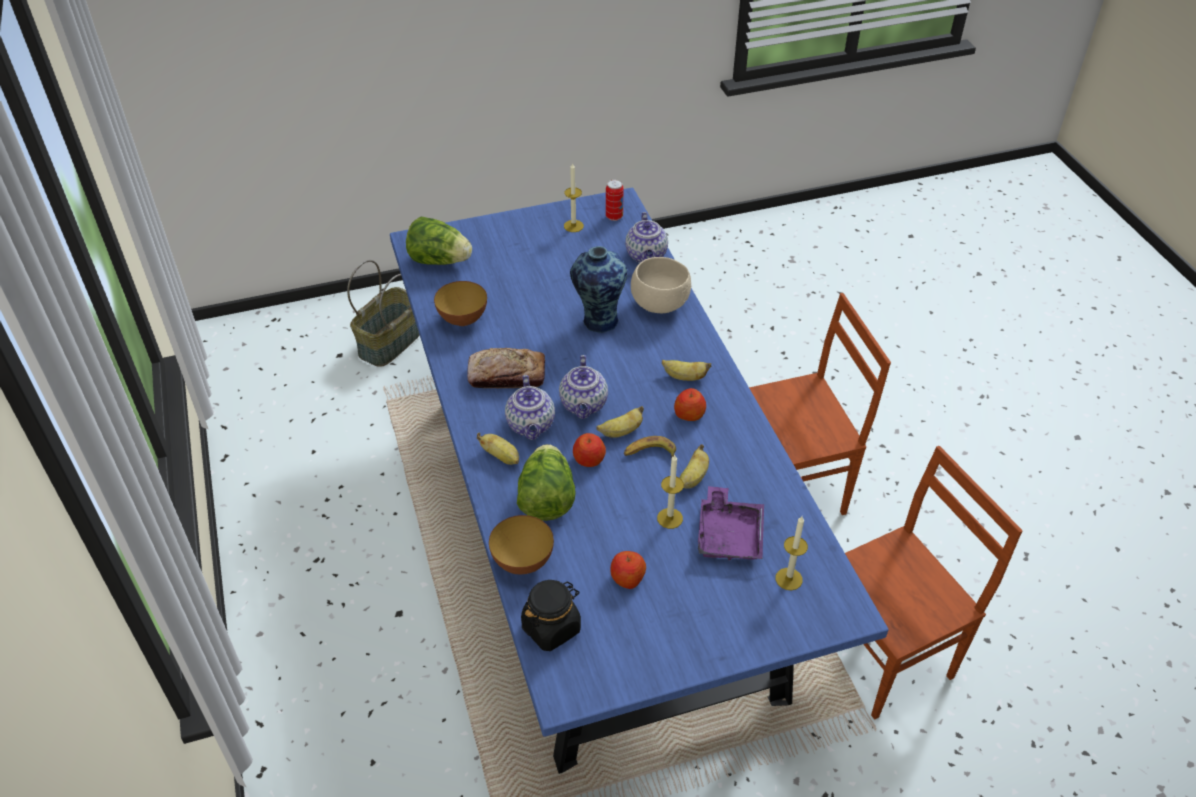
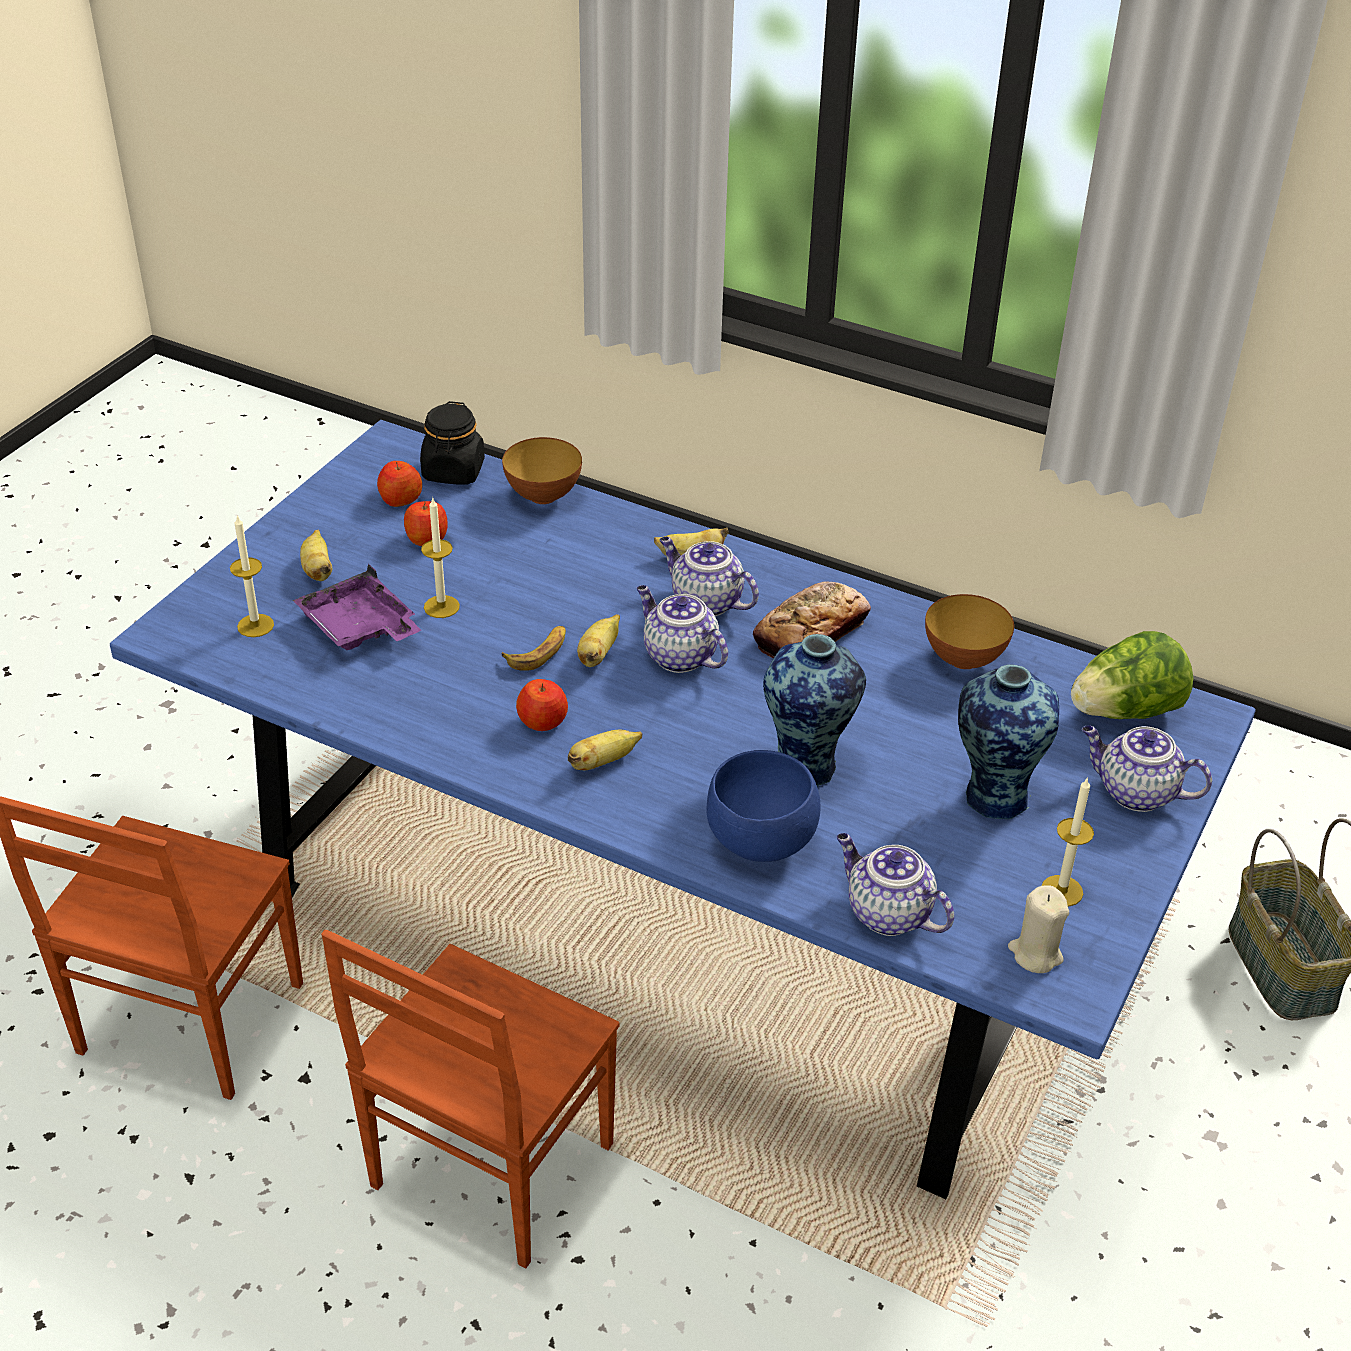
camera: 135 degrees right, 5 degrees down
lettuce [517,444,576,521] -> none
apple [573,433,606,467] -> apple moved to [377,461,422,507]
can [606,179,624,221] -> beige candle [1008,885,1069,973]
beige bowl [631,257,691,313] -> blue bowl [707,750,820,862]
banana [680,444,709,489] -> banana moved to [300,530,333,581]
none -> vase [958,665,1059,819]
none -> teapot [1082,725,1212,812]

